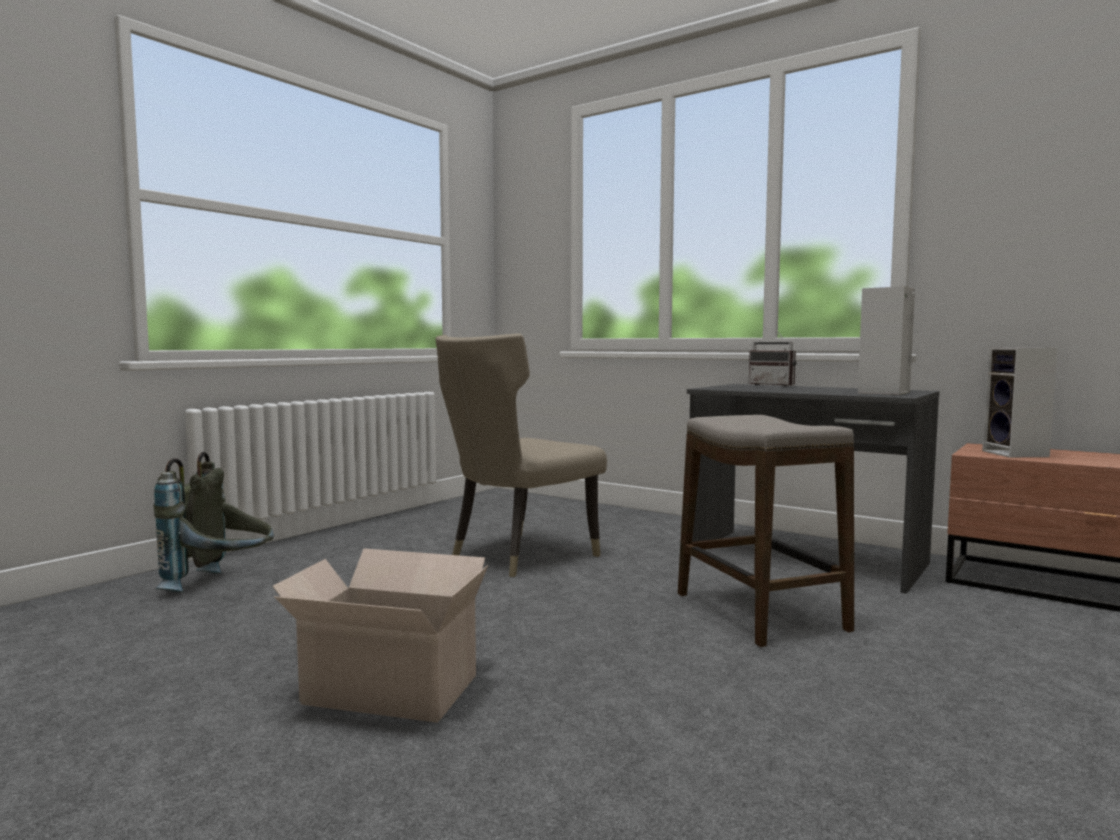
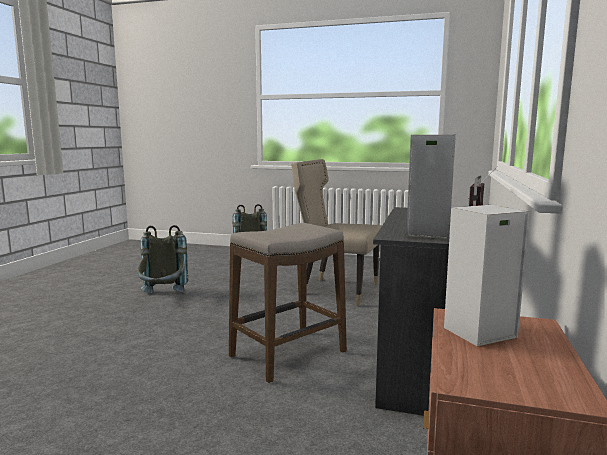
camera: 70 degrees right, 5 degrees up
cardboard box [272,548,488,723] -> grey backpack [137,225,188,293]

